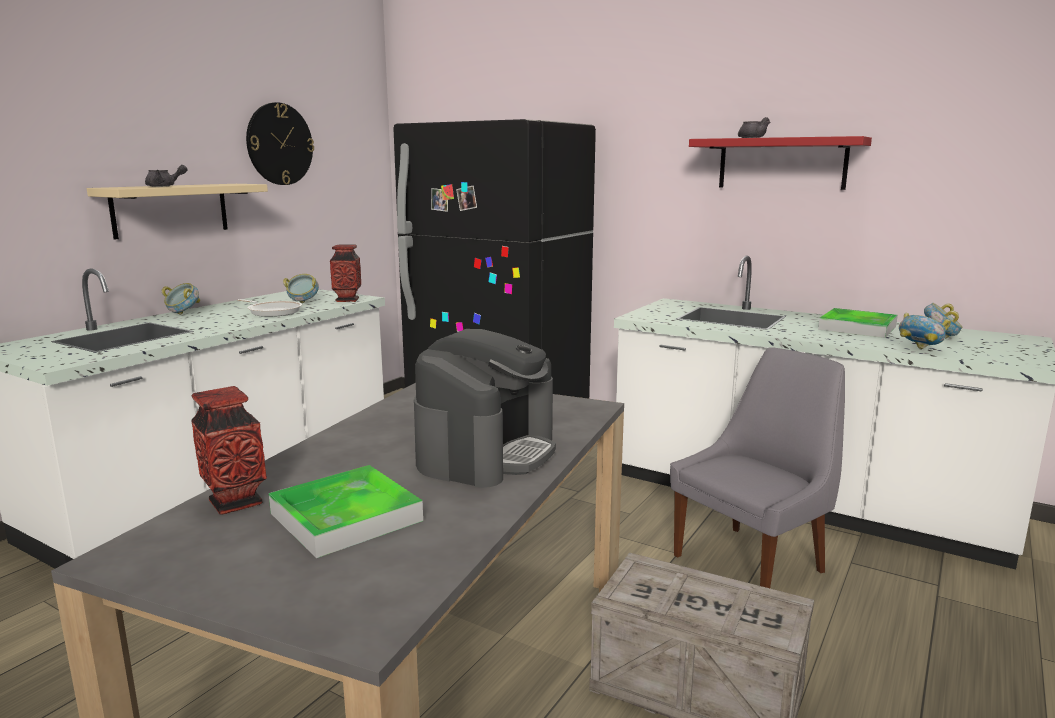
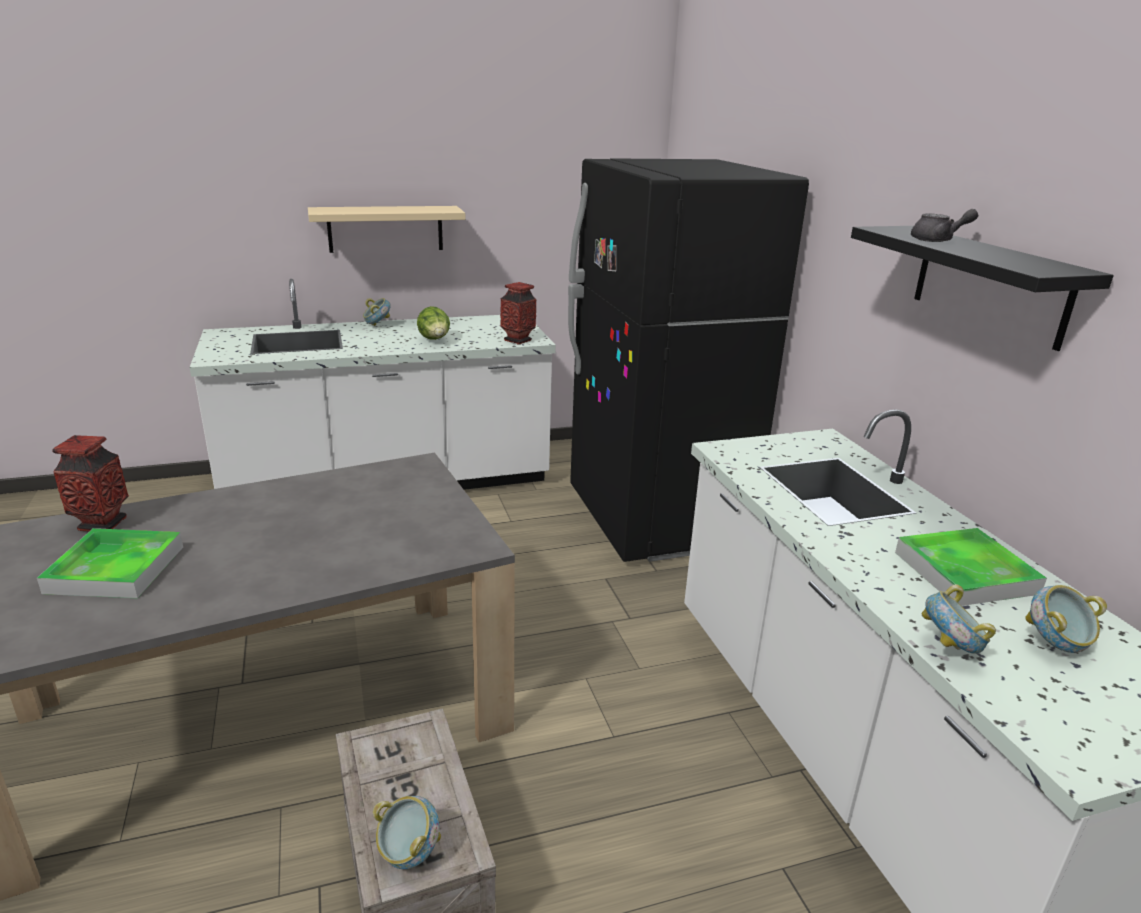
camera: 40 degrees right, 10 degrees up
grey teapot [145,165,187,187] -> none
frying pan [237,299,302,317] -> lettuce [417,306,450,340]
wall clock [246,102,314,185] -> none
bowl [283,274,319,303] -> bowl moved to [373,796,441,869]
coffee machine [414,329,556,488] -> none
grey chair [670,347,845,588] -> none
red shelf [689,136,872,190] -> black shelf [851,226,1114,351]

